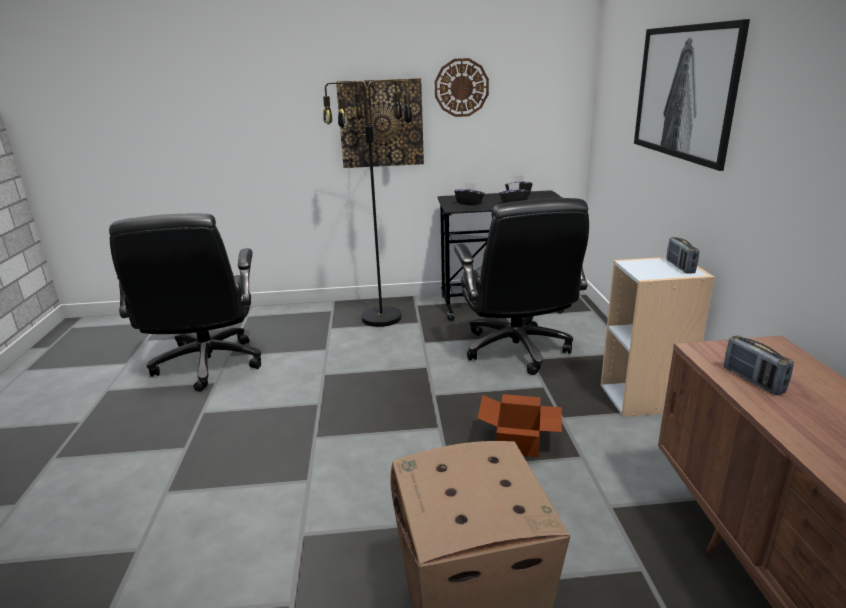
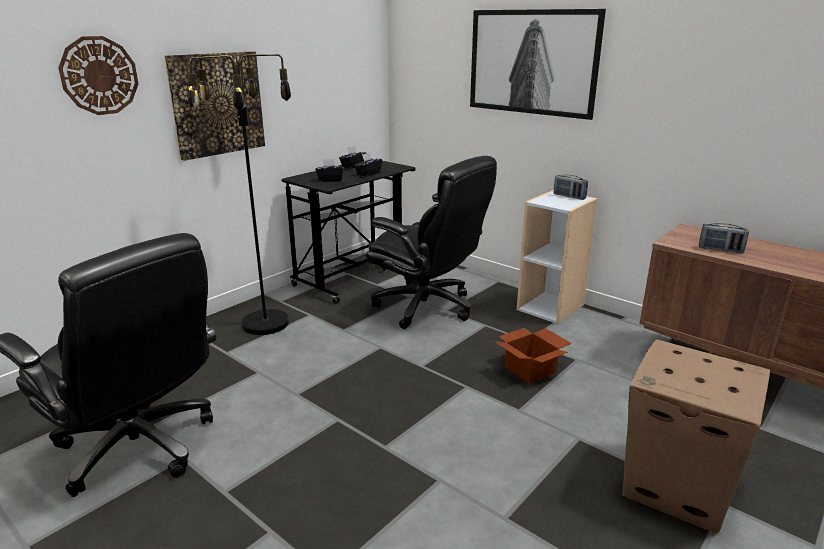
camera: 45 degrees left, 0 degrees up
wall clock [435,58,489,117] -> wall clock moved to [58,36,139,115]

